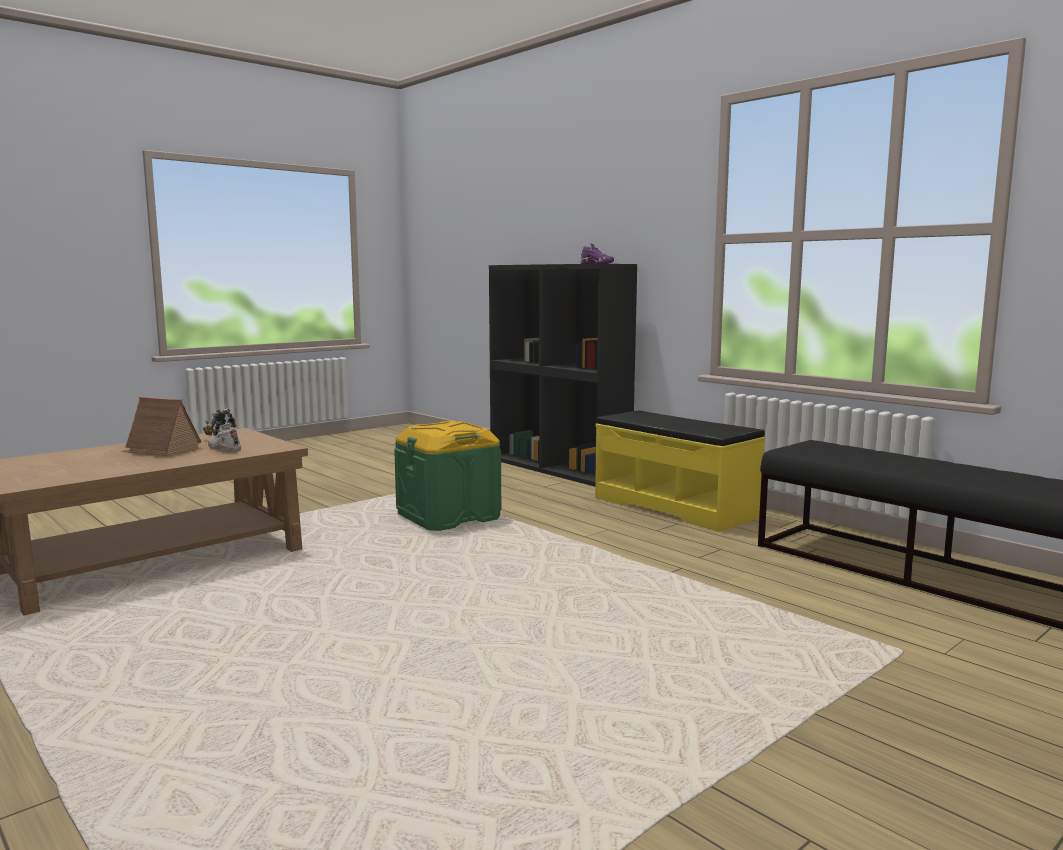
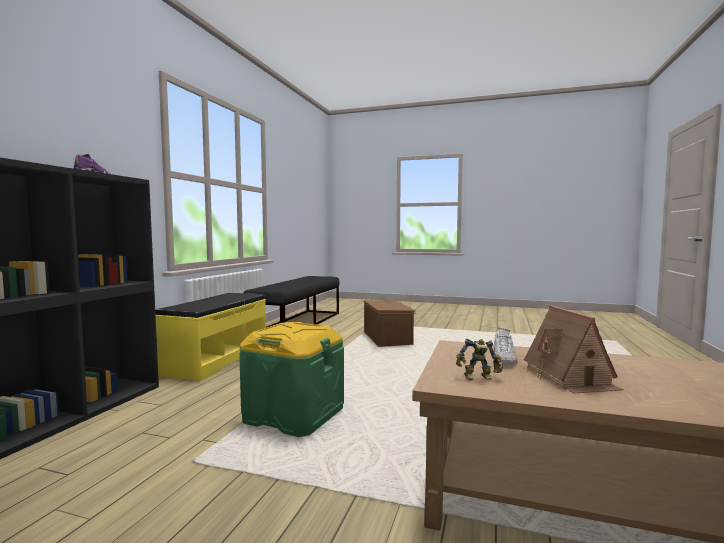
camera: 120 degrees left, 5 degrees down
none -> brown storage box [363,300,417,347]

